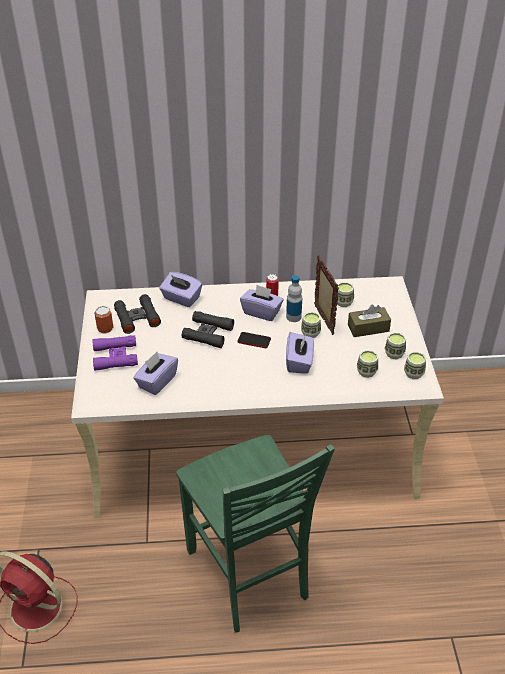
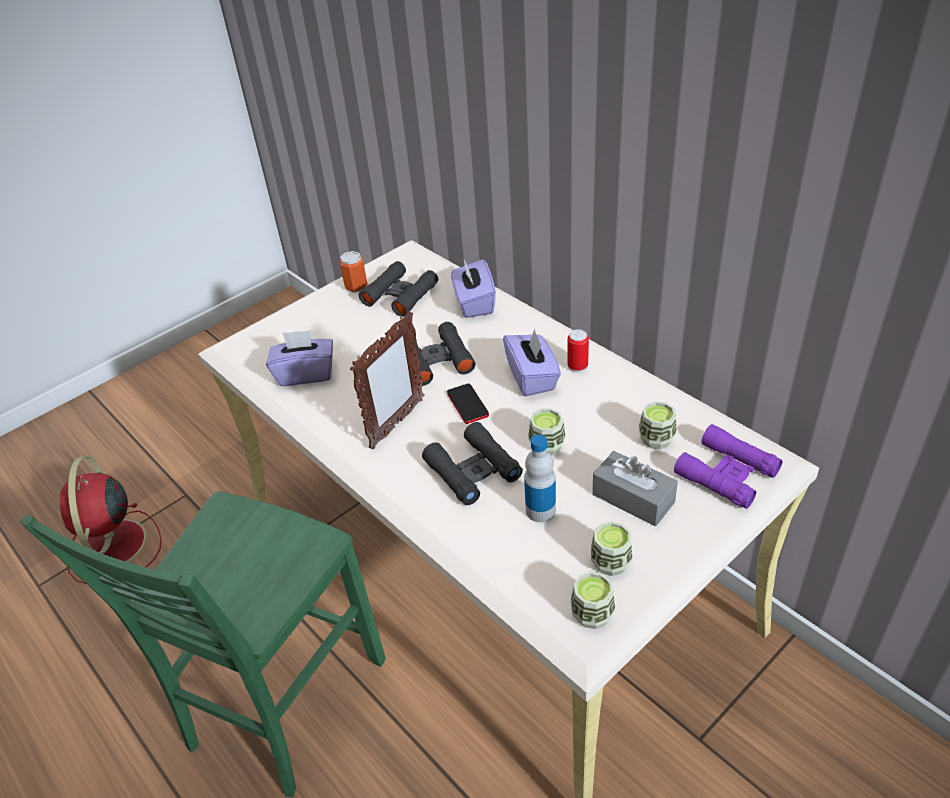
camera: 55 degrees right, 0 degrees up
purple binoculars [92,335,138,371] -> purple binoculars moved to [674,424,783,509]
bottle [286,275,302,322] -> bottle moved to [524,434,556,522]
purple tissue box [286,332,314,374] -> black binoculars [422,422,523,505]
picture frame [314,255,339,335] -> picture frame moved to [350,311,425,449]
brown tissue box [348,305,391,337] -> grey tissue box [592,451,678,526]
cup [357,350,378,378] -> none

